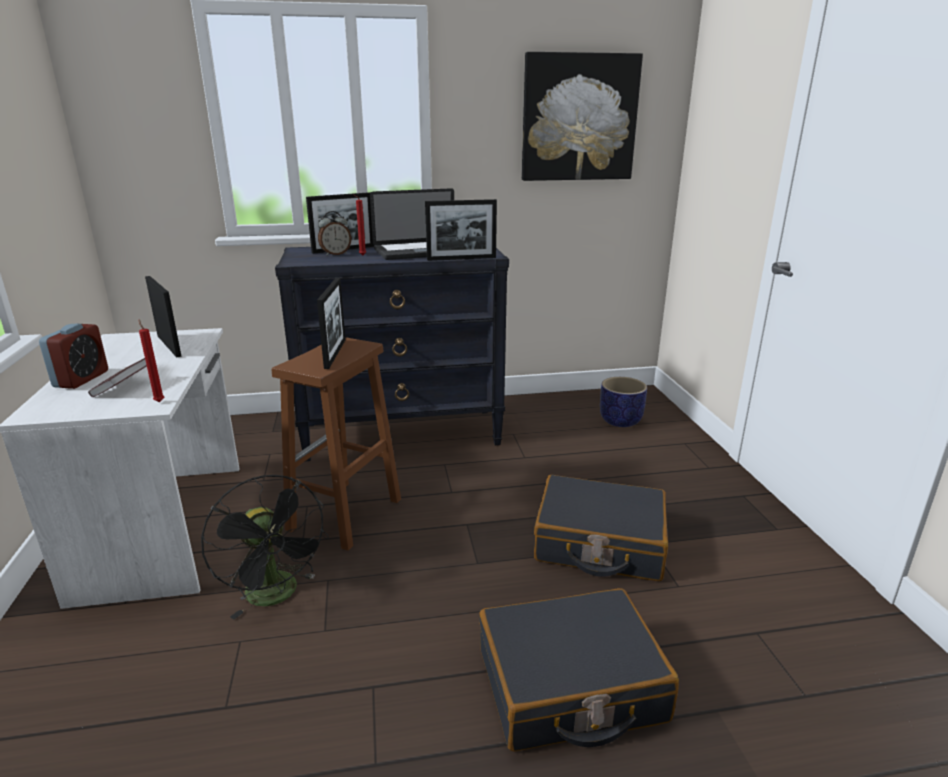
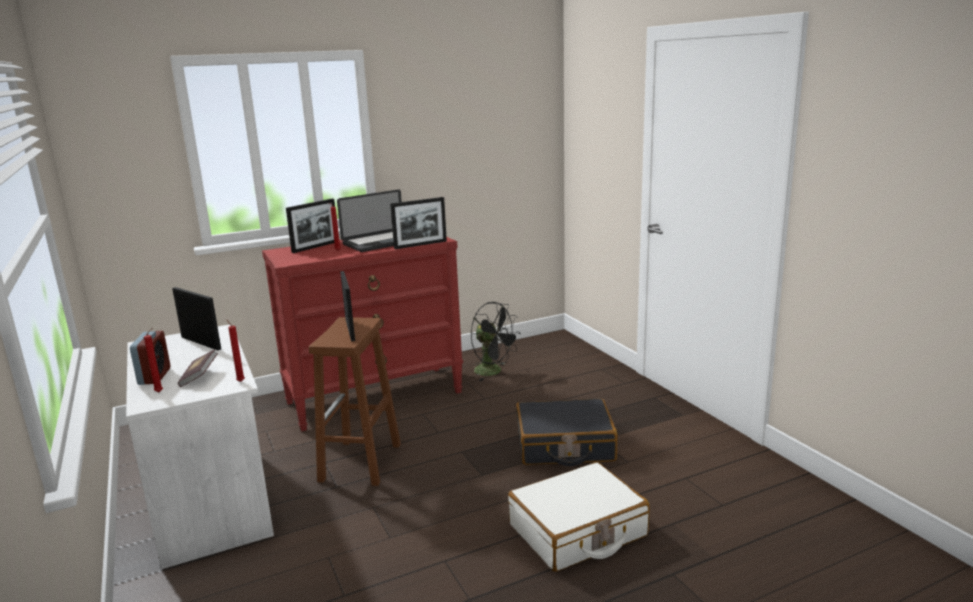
camera: 15 degrees left, 5 degrees down
black fan [201,475,329,619] -> black fan moved to [471,302,521,381]
black dresser [275,245,509,461] -> red dresser [262,236,463,431]
alarm clock [318,211,351,256] -> none
black suitcase [479,588,679,752] -> white suitcase [508,462,650,572]
picture [522,52,643,181] -> none
planter [600,377,647,427] -> none
none -> red candle [144,328,163,392]

